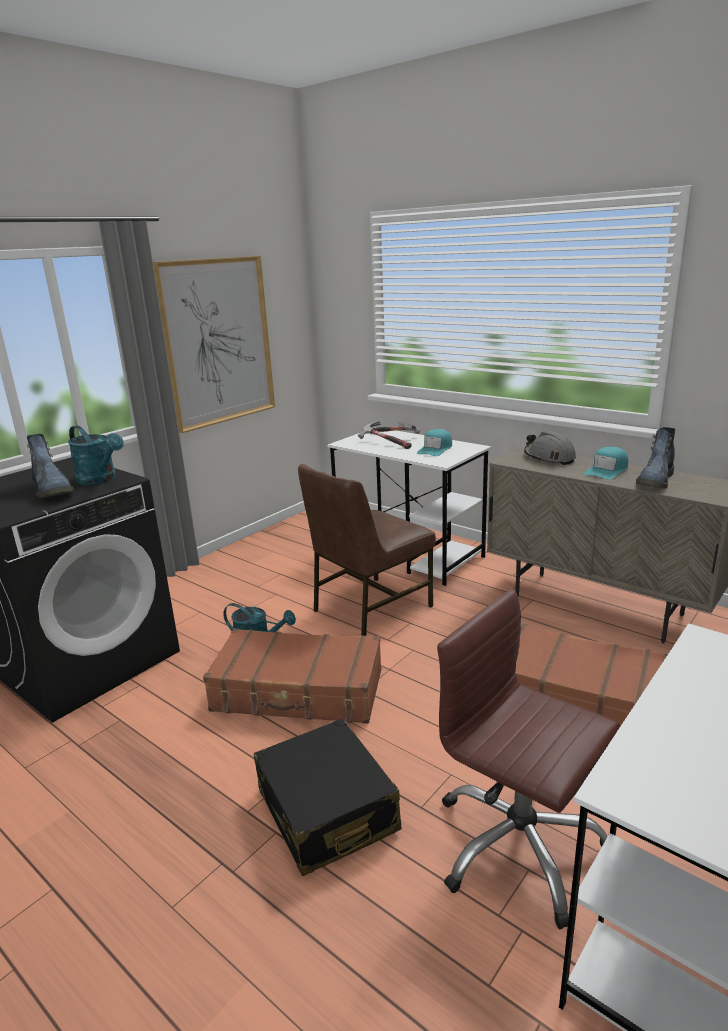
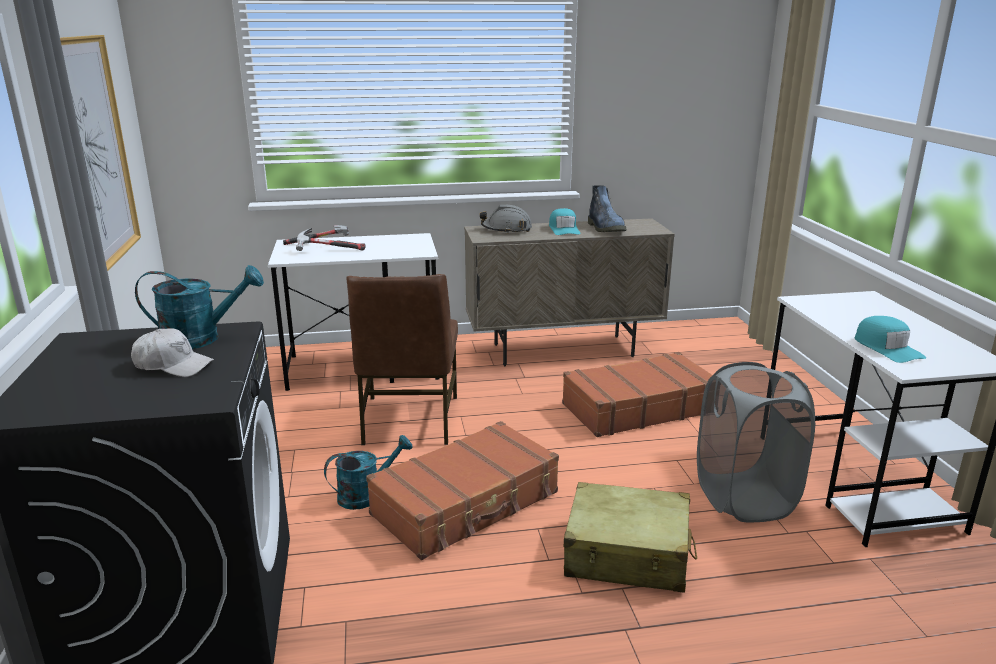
camera: 50 degrees left, 0 degrees up
boot [27,434,74,498] -> white cap [131,328,214,377]
black suitcase [254,718,401,876] -> beige suitcase [564,482,697,593]
turquoise cap [417,429,452,456] -> turquoise cap moved to [855,316,926,363]
brown office chair [437,589,620,929] -> grey laundry basket [697,362,815,522]

